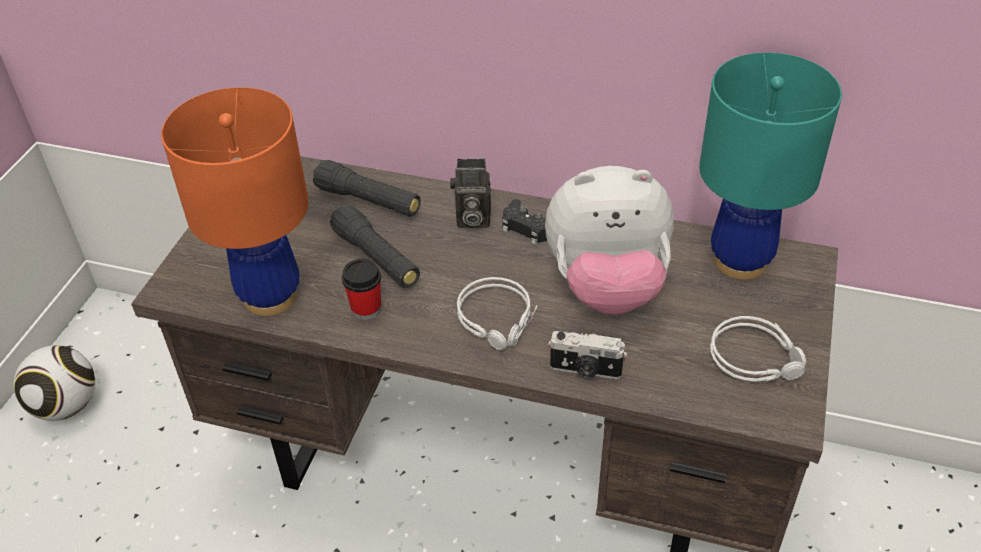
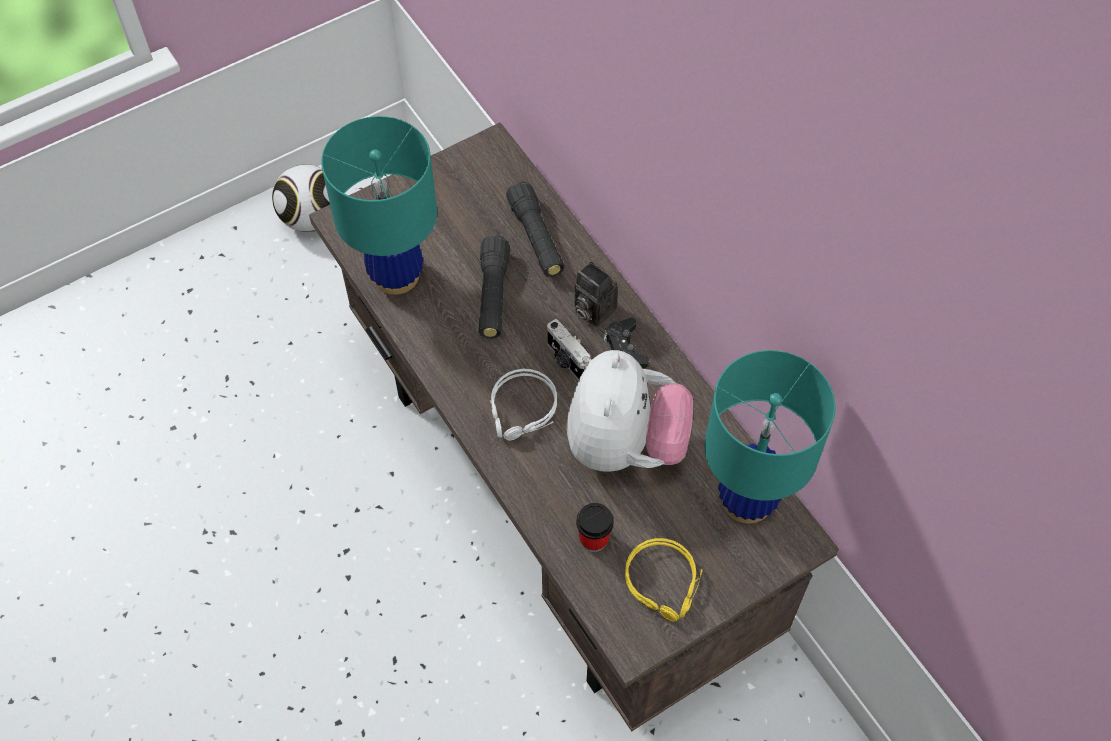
camera: 40 degrees right, 15 degrees up
orange table lamp [161,87,309,316] -> turquoise table lamp [321,116,437,295]
cup [342,259,381,320] -> cup moved to [576,503,614,552]
plush toy [545,166,674,315] -> plush toy turned 120 degrees counterclockwise [567,350,693,472]
camera [548,331,627,379] -> camera moved to [547,319,591,380]
grey headphones [710,316,806,382] -> yellow headphones [625,538,702,622]

